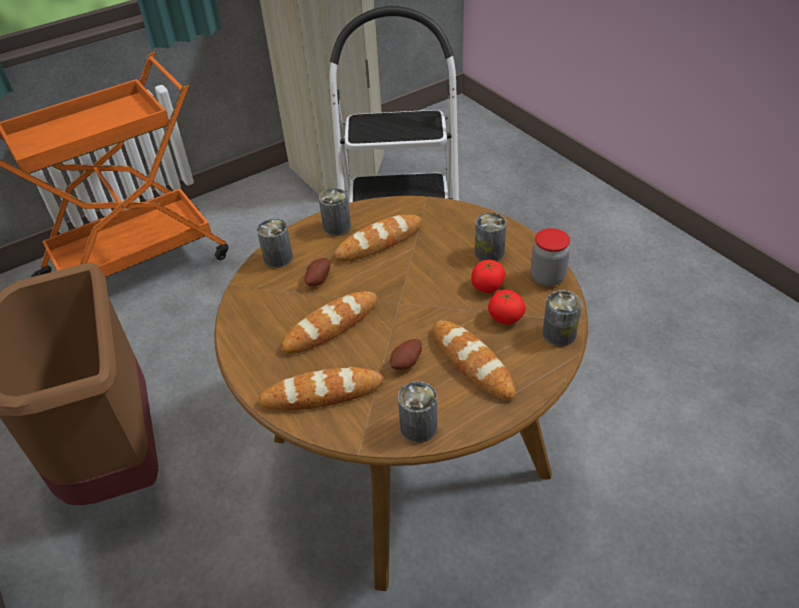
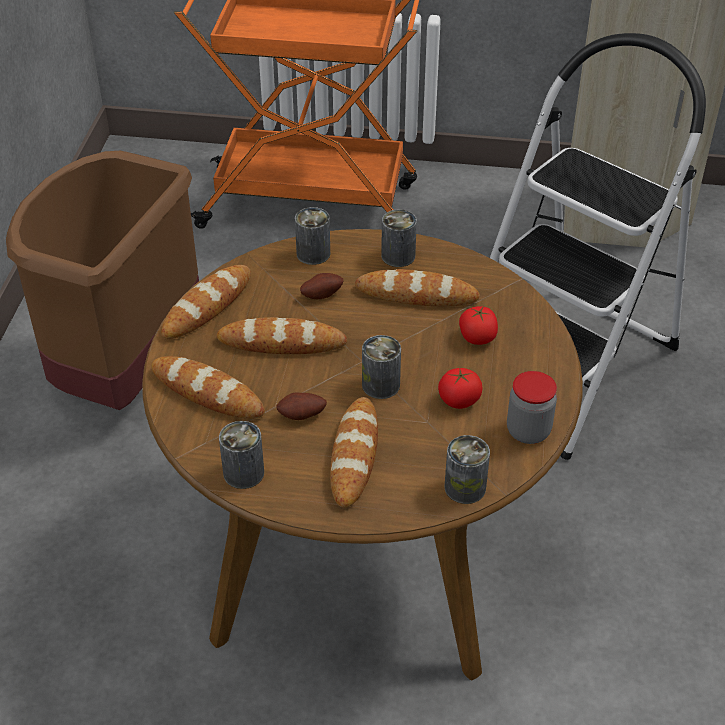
camera: 40 degrees right, 0 degrees up
can [475,213,507,262] -> can moved to [362,335,401,399]
tomato [488,290,526,324] -> tomato moved to [459,306,498,345]
none -> bread [161,265,251,339]

